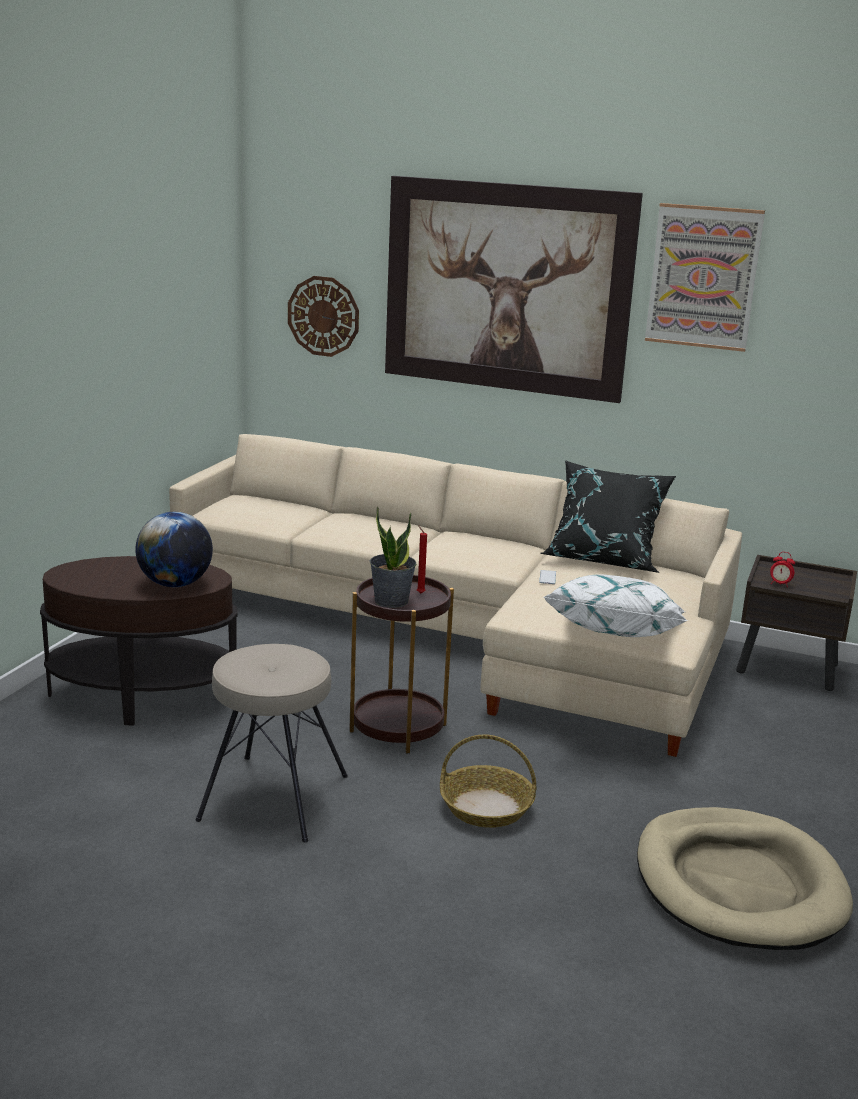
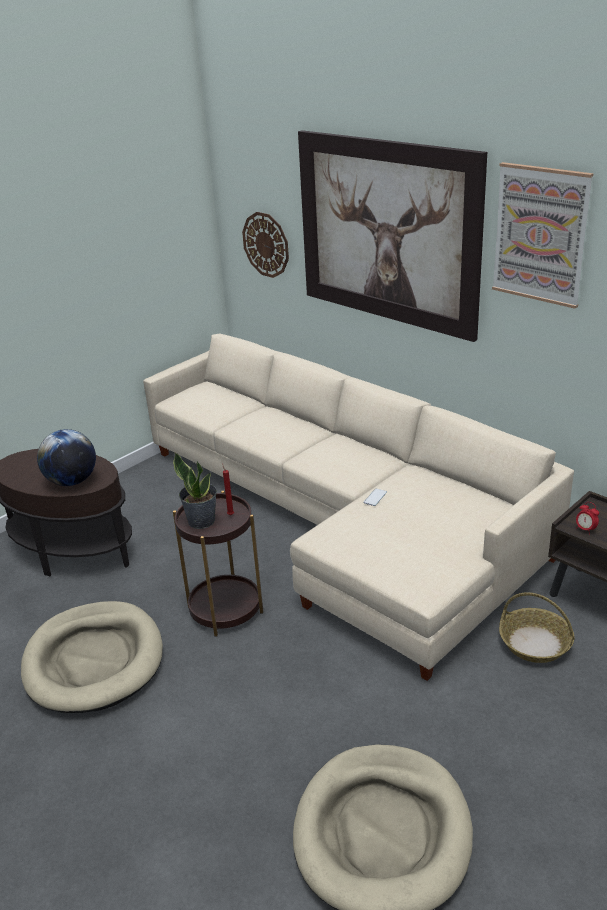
camera: 25 degrees right, 10 degrees up
beige stool [196,644,348,842] -> beige dog bed [21,601,163,713]
basket [440,735,537,828] -> basket moved to [499,592,575,663]
black pillow [540,460,676,573] -> none
white pillow [544,574,688,637] -> none

